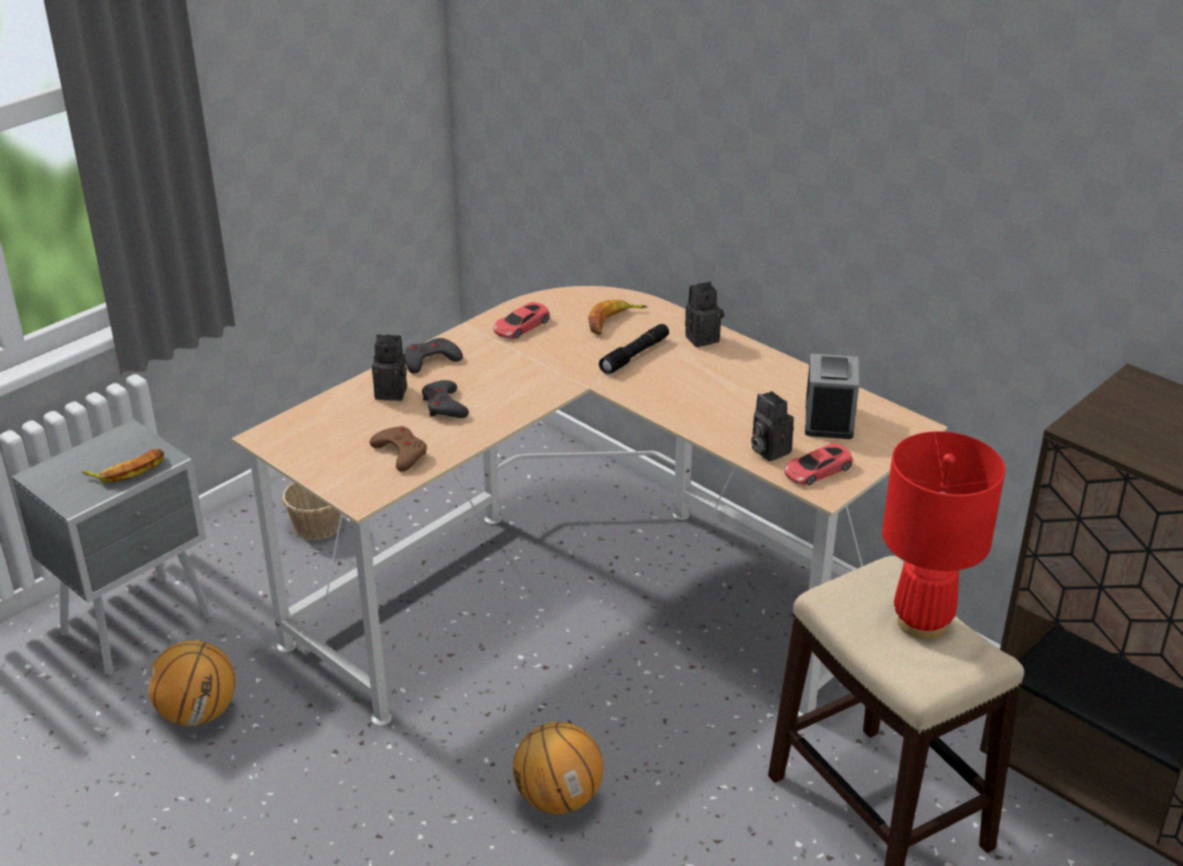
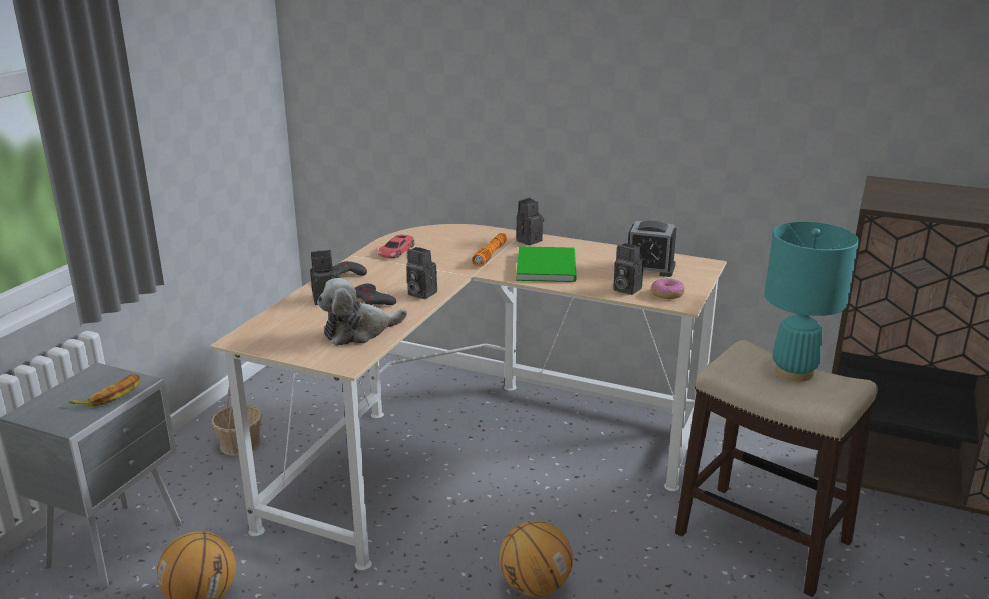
camera: 20 degrees left, 10 degrees down
brown game controller [370,426,427,472] -> plush toy [317,278,407,346]
banana [588,300,648,335] -> none
black flashlight [599,324,669,374] -> orange flashlight [472,233,507,267]
red toy car [784,443,853,485] -> donut [651,278,685,299]
alarm clock [805,353,859,439] -> alarm clock turned 120 degrees clockwise [628,221,677,277]
red table lamp [882,431,1005,639] -> turquoise table lamp [765,222,859,381]
none -> camera [406,247,437,299]
none -> green book [516,246,576,282]

